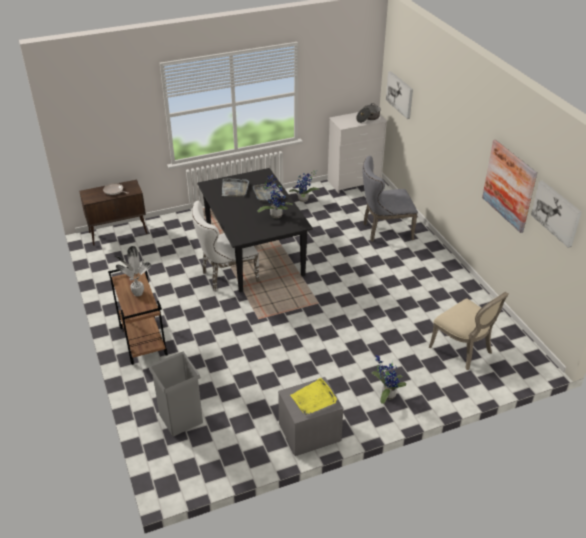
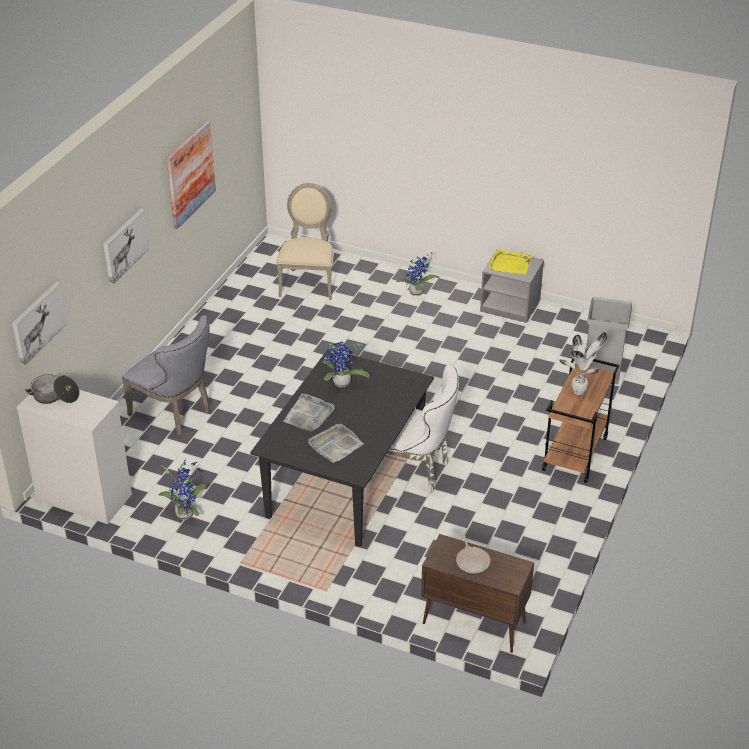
camera: 135 degrees left, 0 degrees up
picture [531,180,582,248] -> picture moved to [103,209,149,285]

